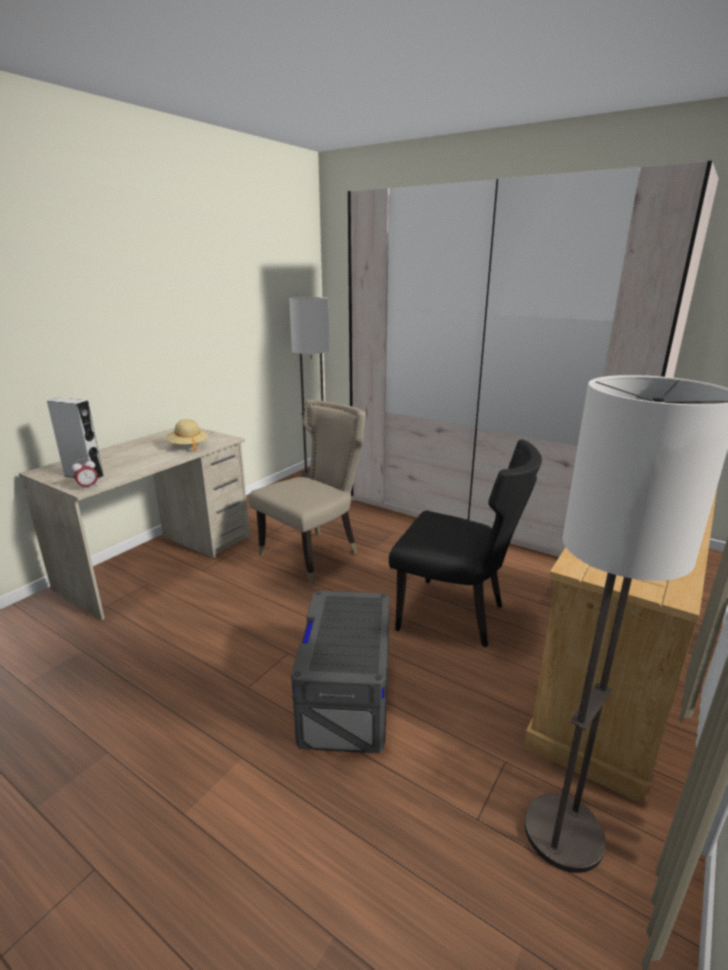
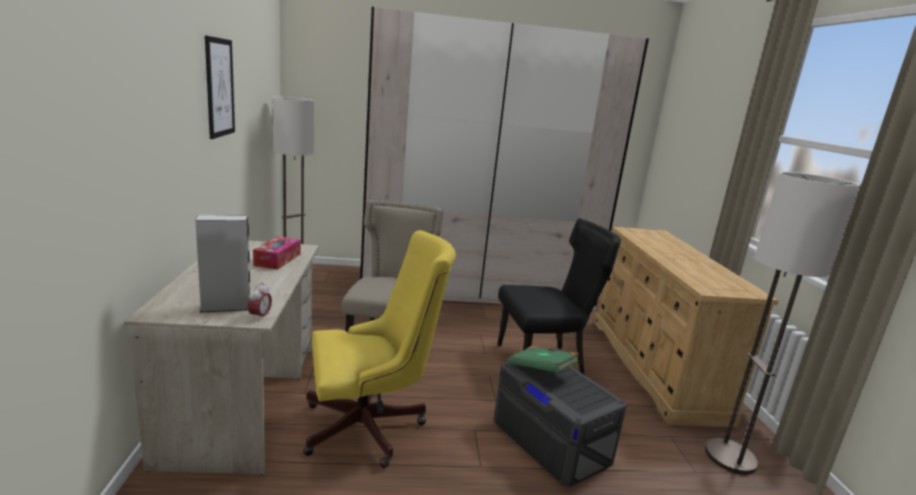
camera: 40 degrees left, 5 degrees down
beige hat [166,419,208,452] -> tissue box [253,236,300,270]
none -> picture [205,36,235,139]
none -> yellow office chair [303,230,456,468]
none -> green book [509,346,579,373]

